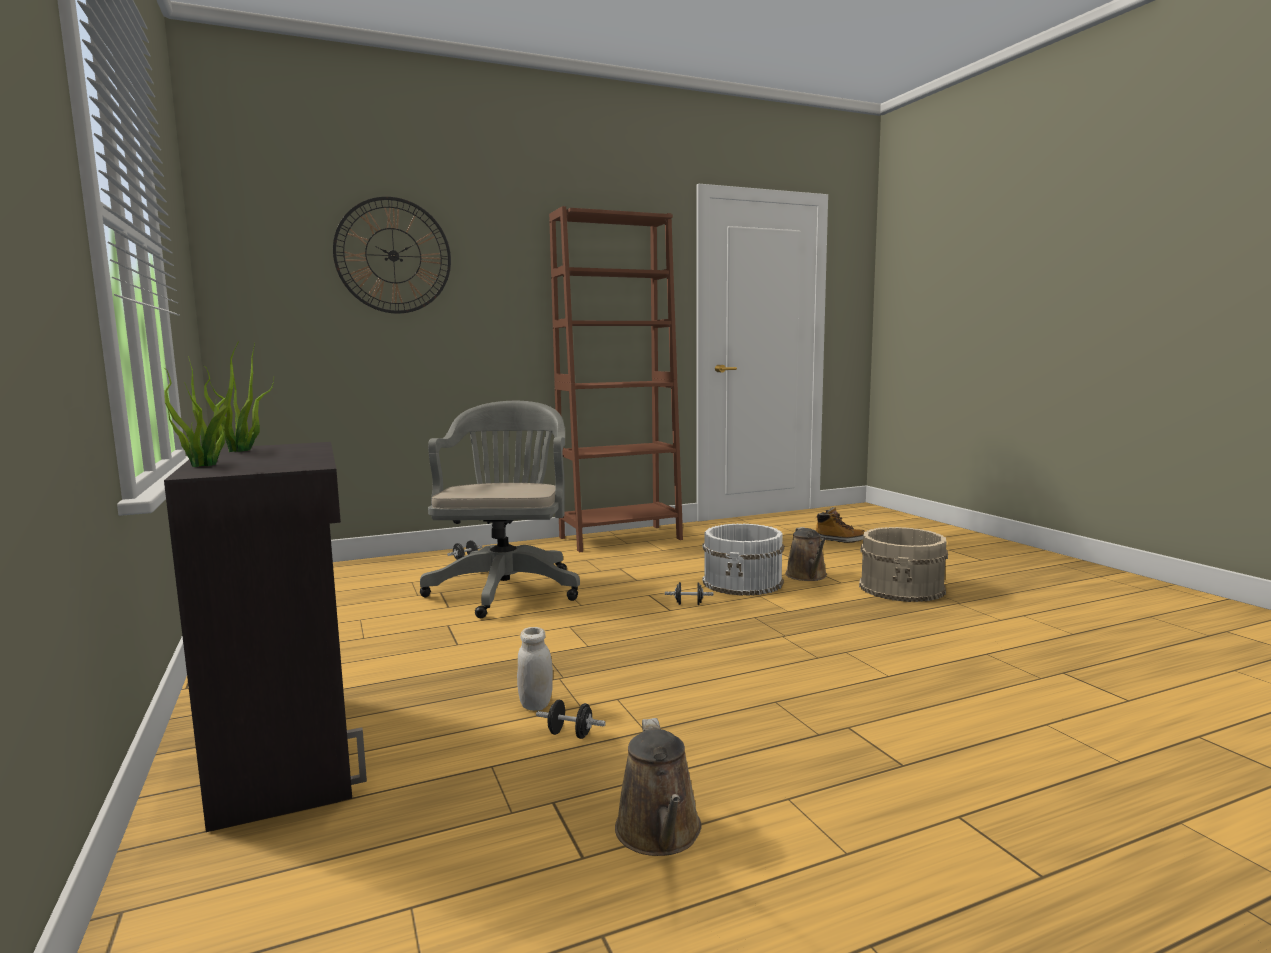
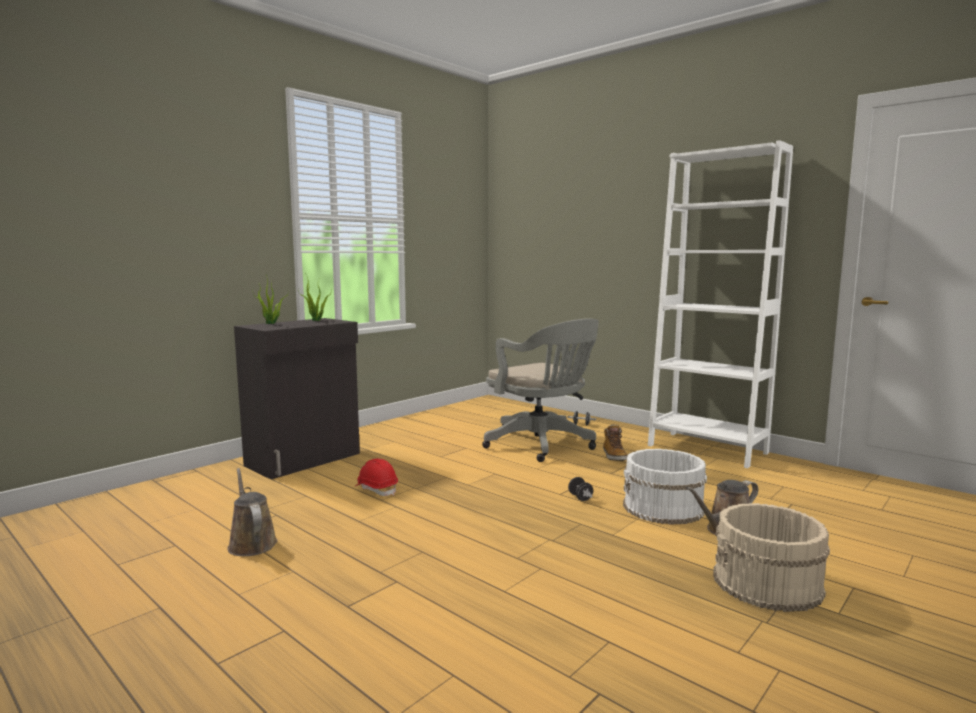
camera: 65 degrees right, 0 degrees up
wall clock [333,197,451,314] -> none
grey office chair [420,401,580,618] -> grey office chair turned 75 degrees clockwise [482,318,599,462]
white jar [517,627,553,711] -> red hard hat [354,458,398,496]
black dumbbell [536,700,606,739] -> none
brown bookcase [549,206,683,552] -> white bookcase [648,140,793,468]
brown watering can [615,718,702,856] -> brown watering can turned 90 degrees clockwise [227,468,277,556]
boot [815,507,865,543] -> boot moved to [603,425,628,461]

